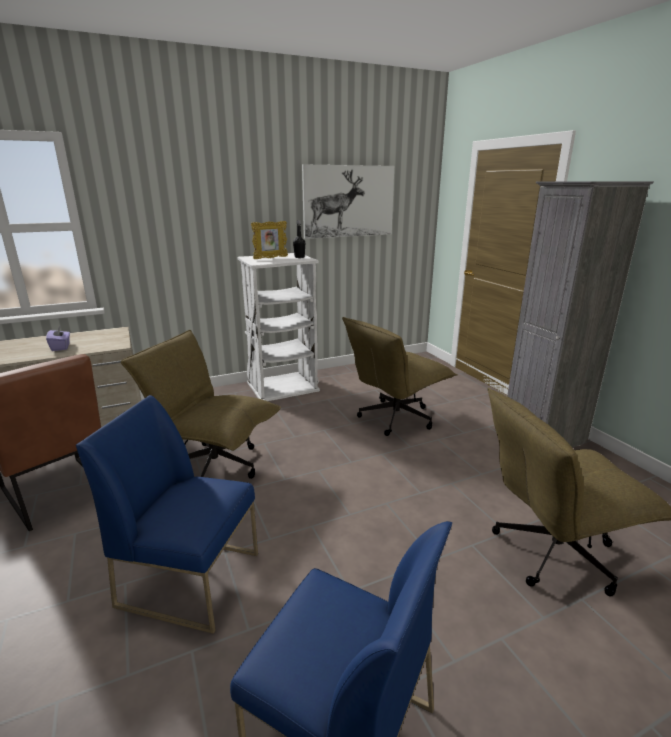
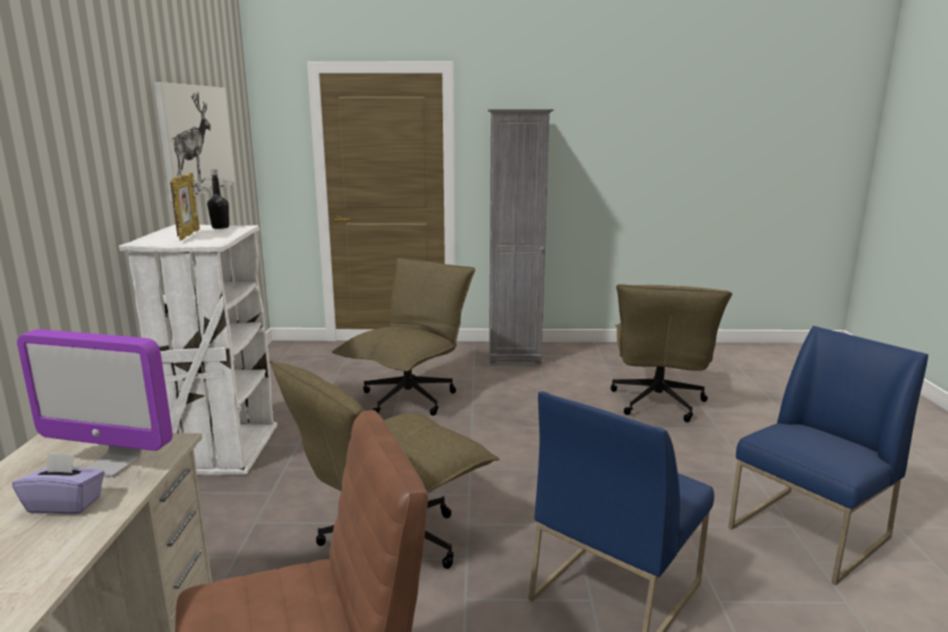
camera: 65 degrees left, 5 degrees down
beige office chair [342,317,458,436] -> beige office chair turned 135 degrees counterclockwise [332,258,475,416]
none -> monitor [17,329,173,477]

